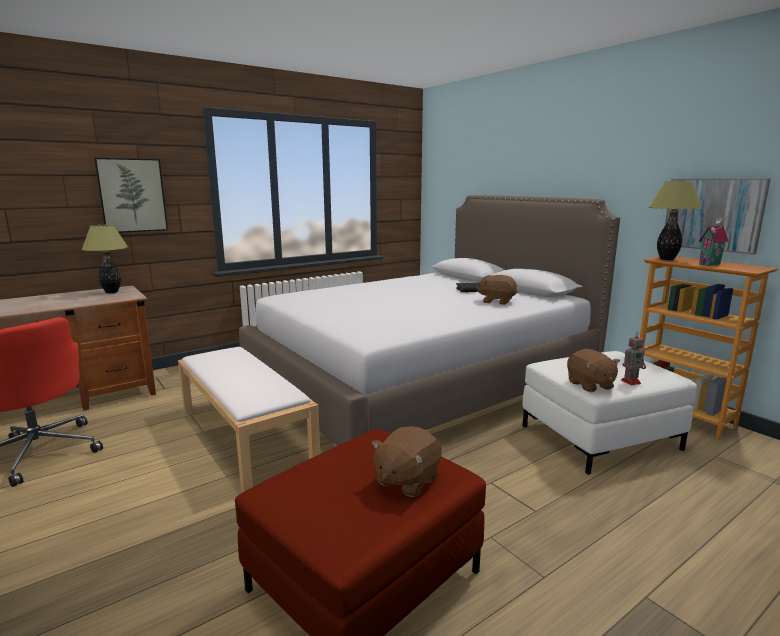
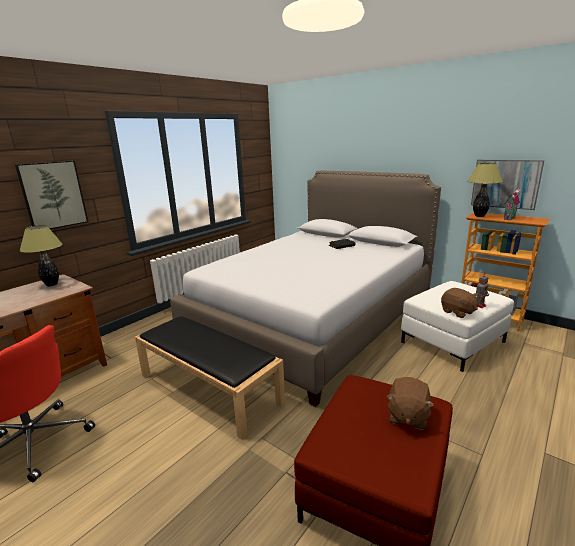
camera: 15 degrees left, 5 degrees up
white bench [178,347,320,492] -> black bench [135,316,285,440]
brown plush toy [476,275,517,305] -> none

